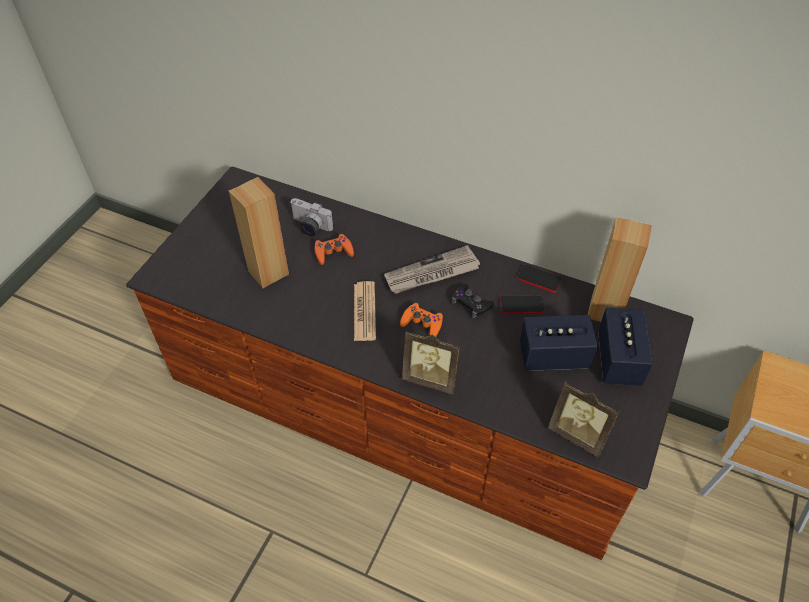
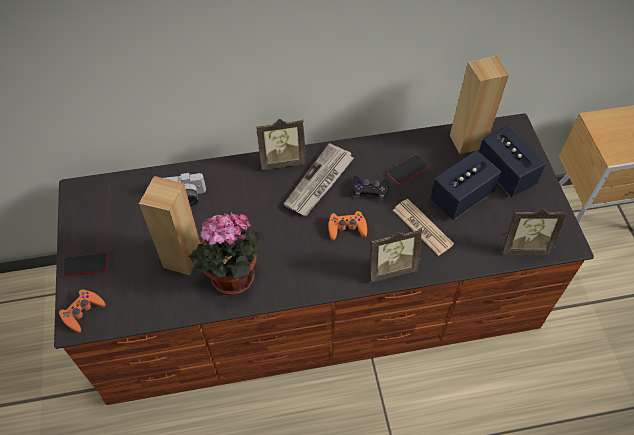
camera: 35 degrees left, 5 degrees up
orange game controller [314,234,354,265] -> orange game controller moved to [59,289,106,333]
newspaper [354,281,376,341] -> newspaper moved to [393,199,454,256]
phone [517,264,562,293] -> phone moved to [63,253,107,277]
none -> potted plant [188,212,264,295]
none -> picture frame [256,119,306,170]

